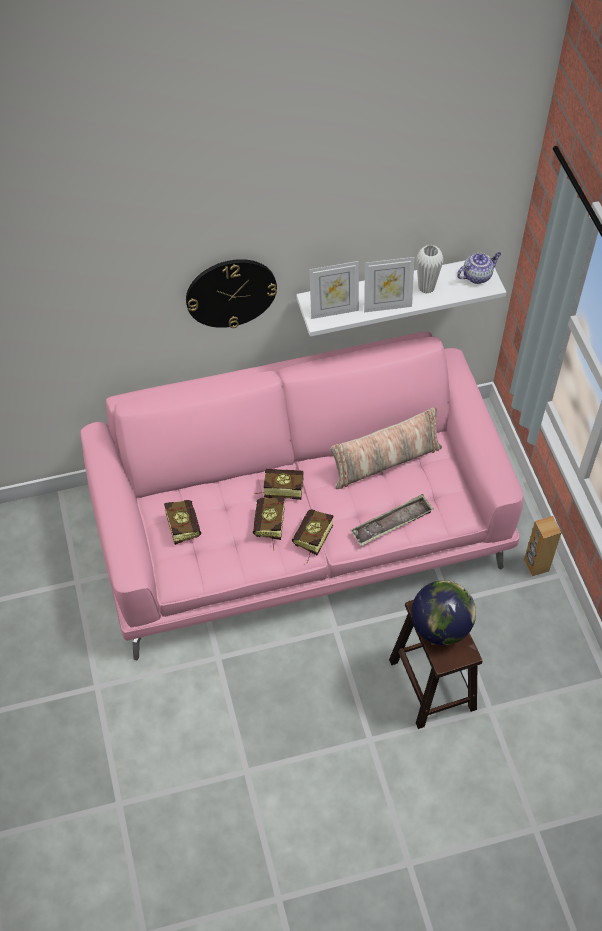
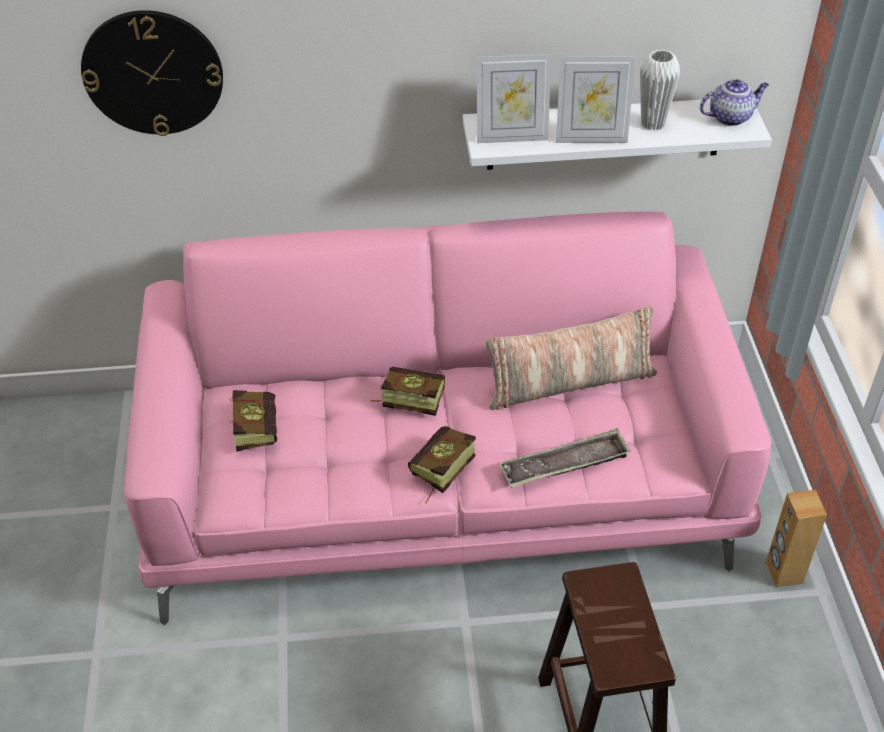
camera: 10 degrees right, 10 degrees down
wall clock [186,259,277,328] -> wall clock moved to [81,10,223,136]
book [253,497,285,550] -> none
globe [411,580,476,645] -> none

